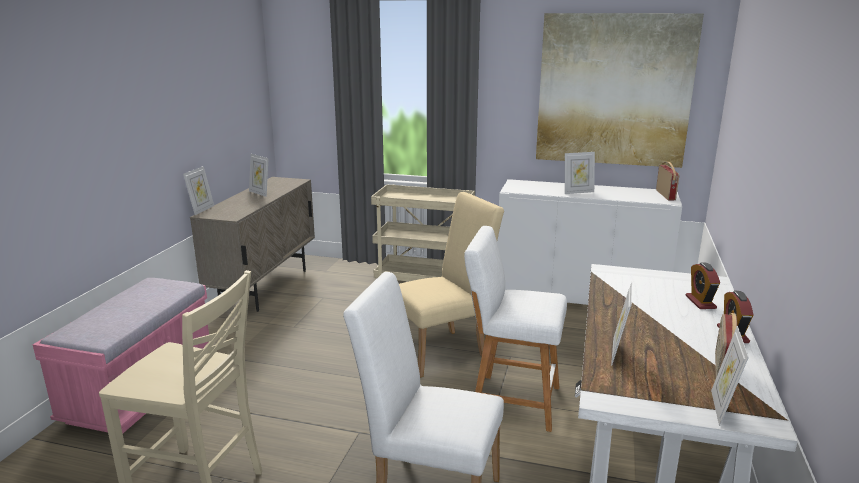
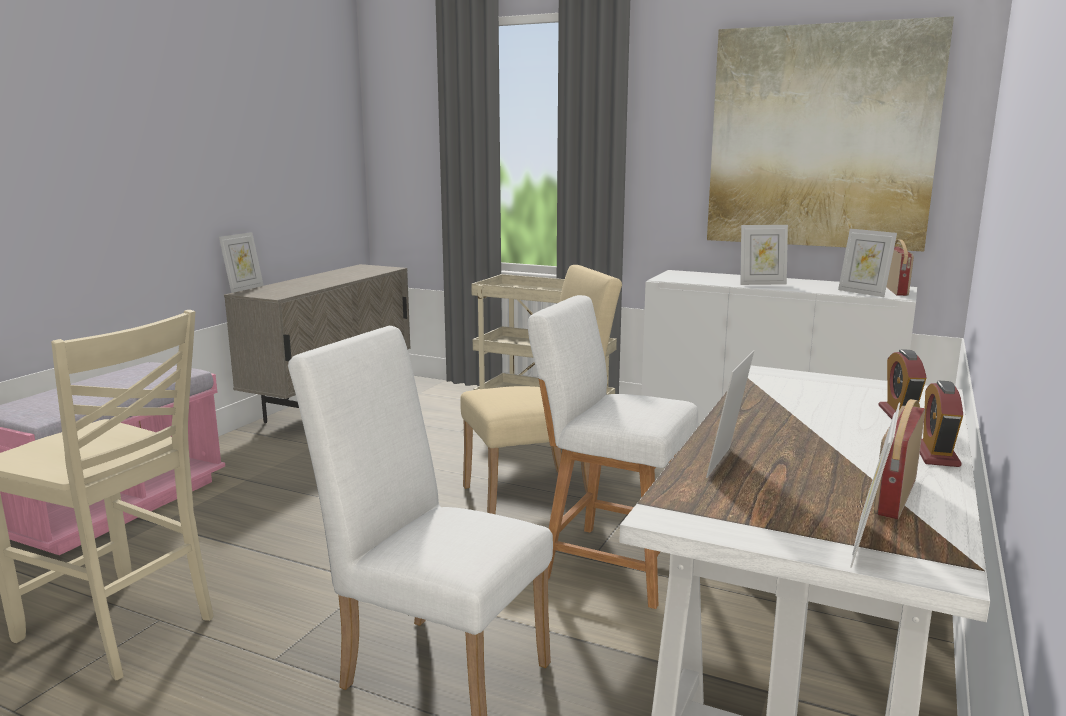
camera: 10 degrees right, 5 degrees down
picture frame [249,154,269,197] -> picture frame moved to [838,229,897,297]

